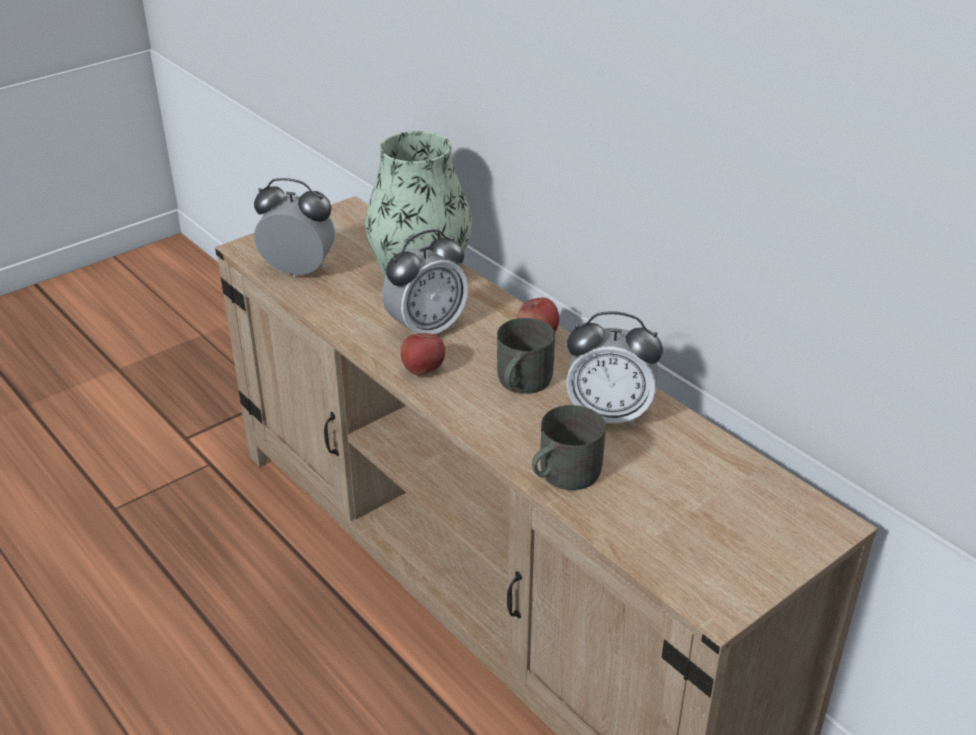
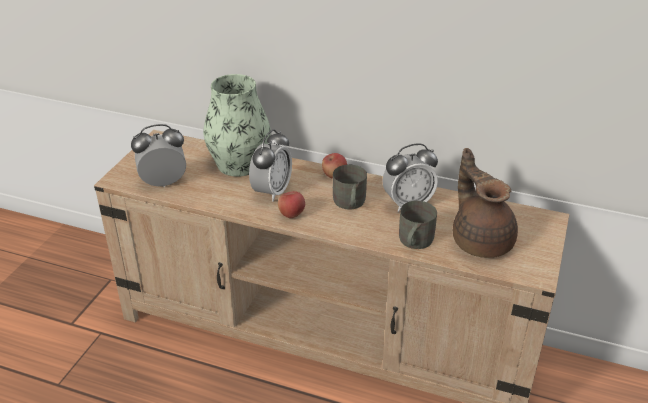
camera: 30 degrees left, 0 degrees up
none -> brown teapot [453,148,518,258]

